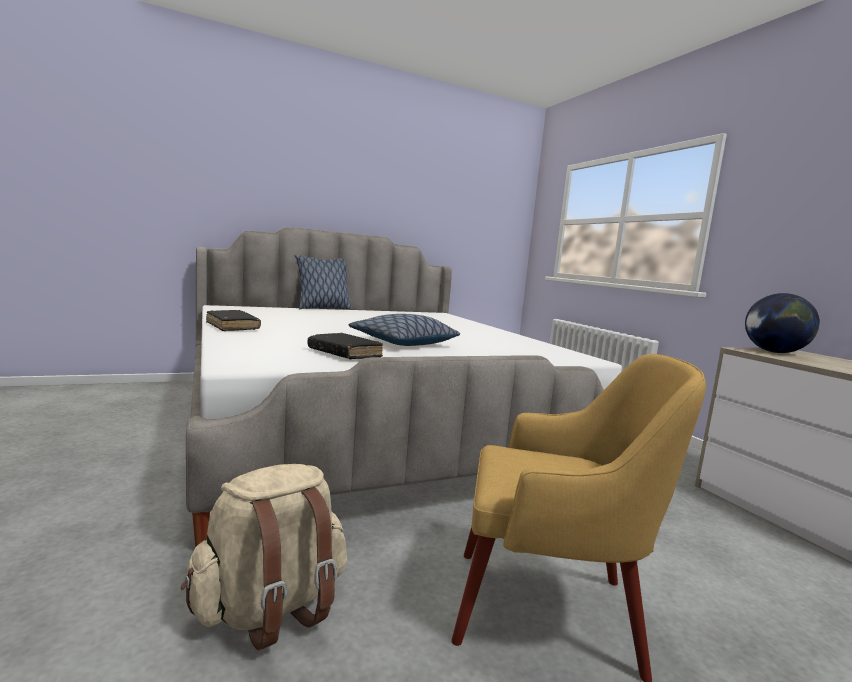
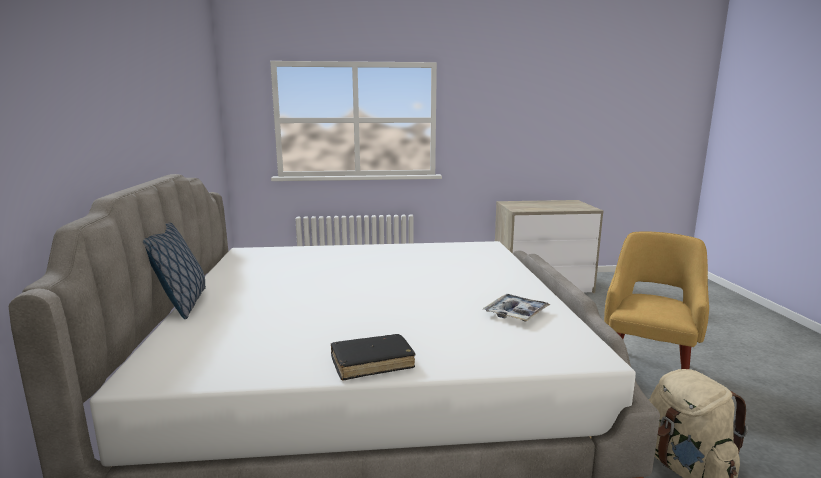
camera: 70 degrees left, 5 degrees up
black book [308,333,383,359] -> tray [483,294,550,321]
pillow [348,314,460,346] -> none
globe [745,293,820,353] -> none

